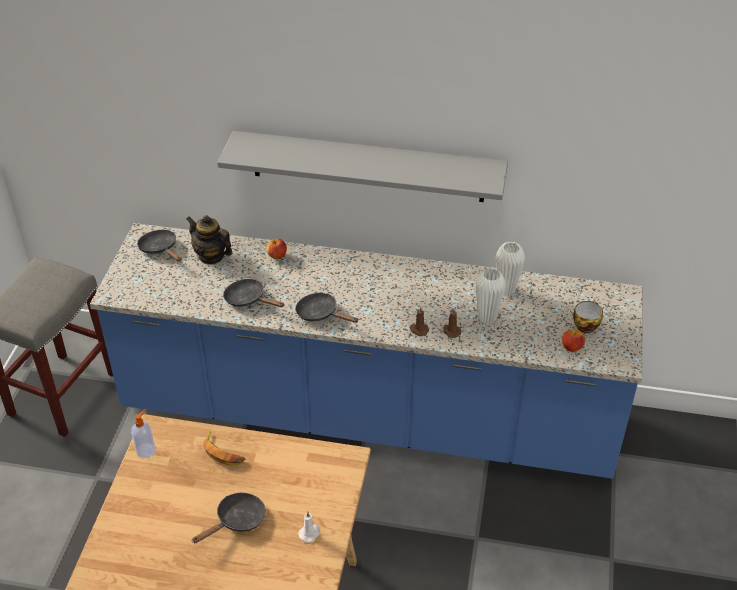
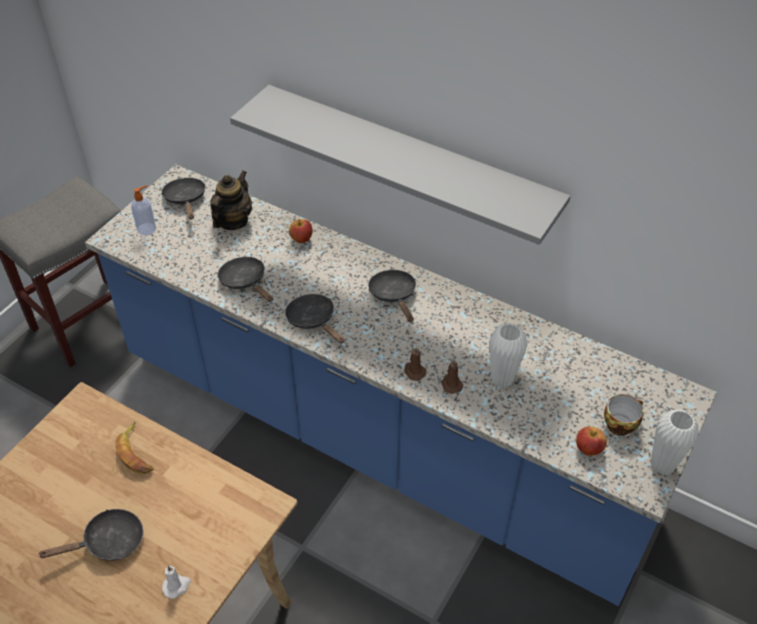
camera: 20 degrees right, 5 degrees up
soap dispenser [131,409,155,458] -> soap dispenser moved to [131,185,156,235]
teapot [186,215,233,265] -> teapot turned 60 degrees clockwise [211,170,252,230]
white vase [496,242,525,296] -> white vase moved to [650,409,699,475]
none -> black frying pan [368,270,416,322]

